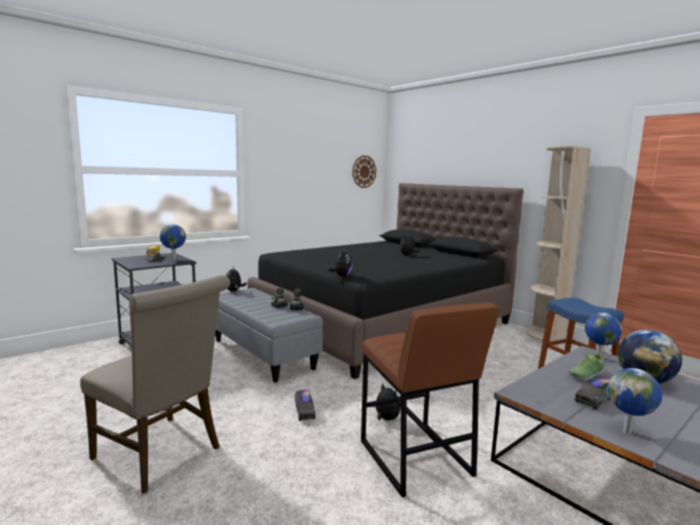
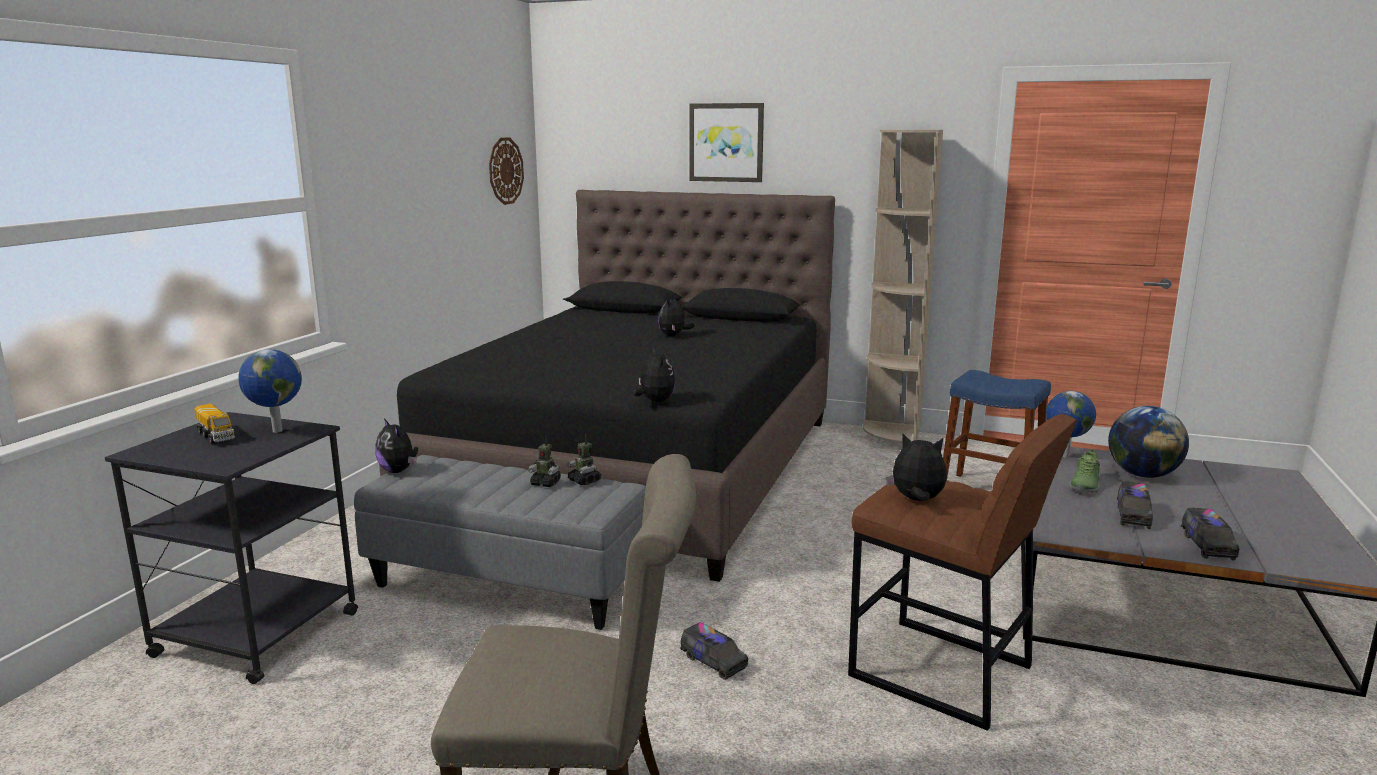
camera: 30 degrees left, 5 degrees up
plush toy [372,383,400,420] -> plush toy moved to [886,434,947,501]
globe [608,368,662,434] -> toy truck [1181,508,1239,561]
none -> picture [689,103,764,182]

